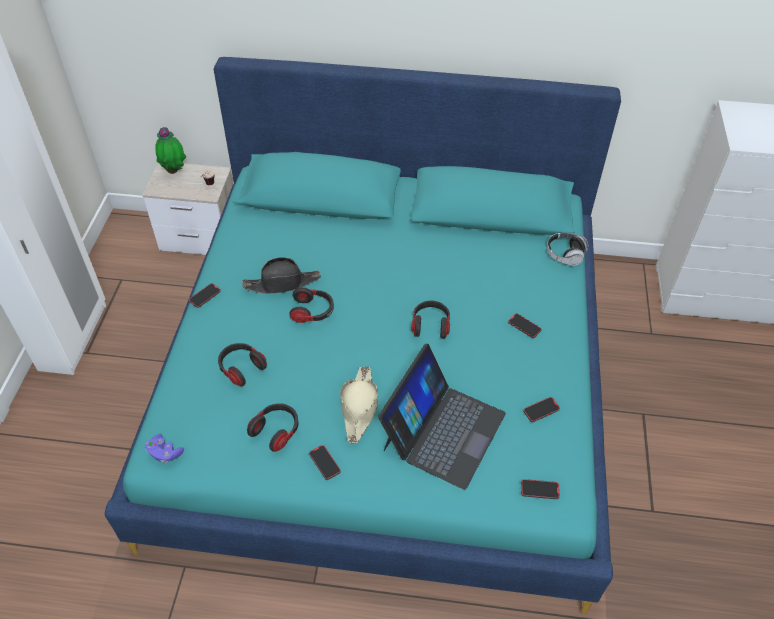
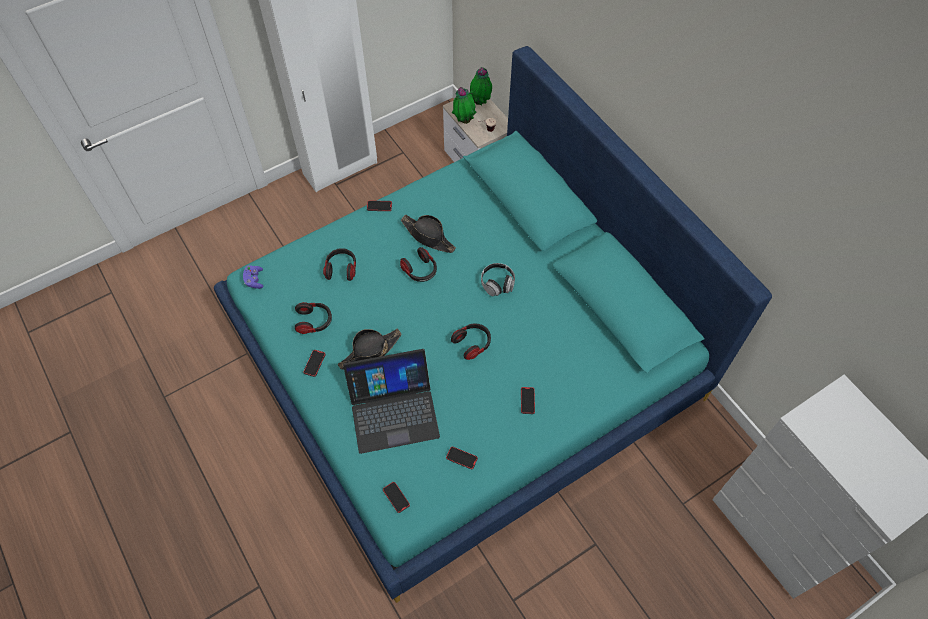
camera: 50 degrees right, 10 degrees up
beige hat [340,366,378,443] -> black hat [338,329,401,370]
headphones [547,233,589,266] -> headphones moved to [481,263,515,297]
none -> potted plant [452,87,476,124]

